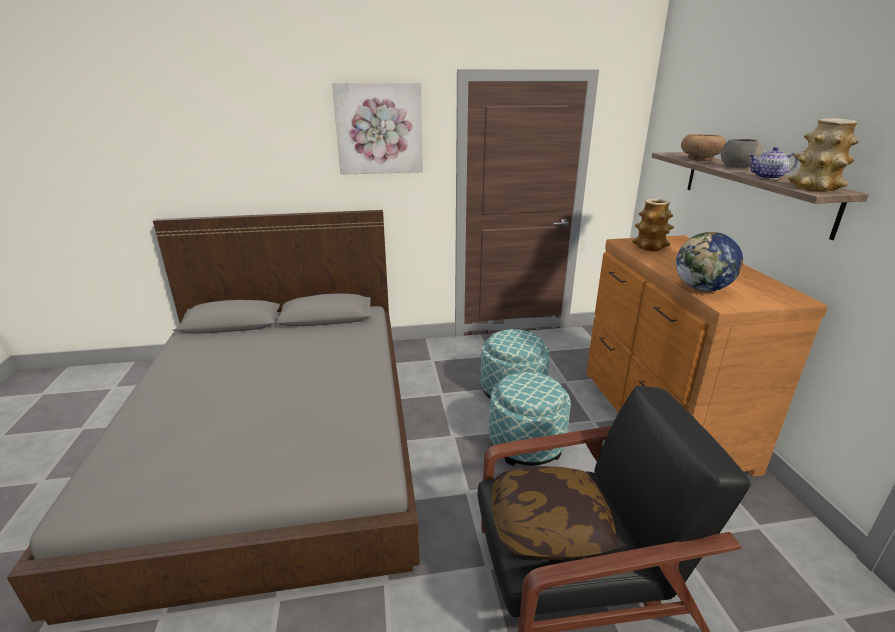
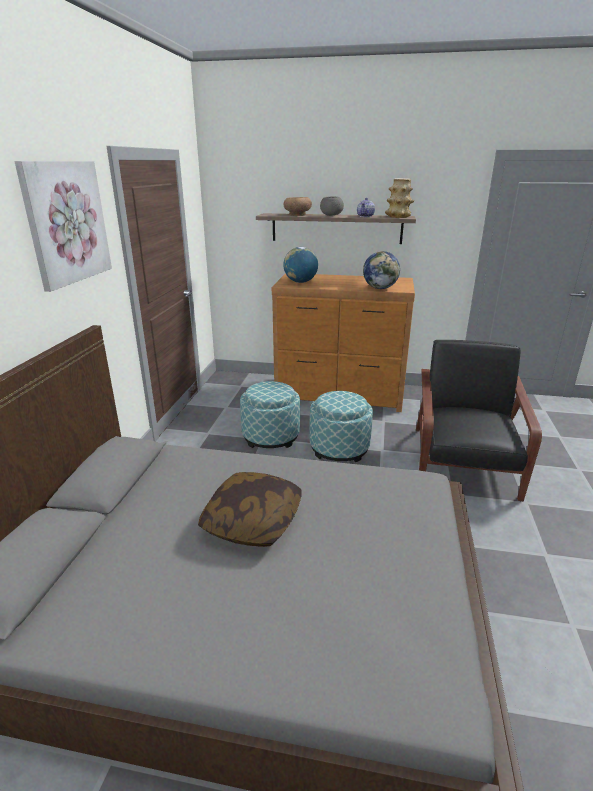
camera: 70 degrees left, 0 degrees up
pillow [492,466,617,560] -> pillow moved to [198,472,301,547]
vase [632,199,674,251] -> globe [283,247,318,283]

